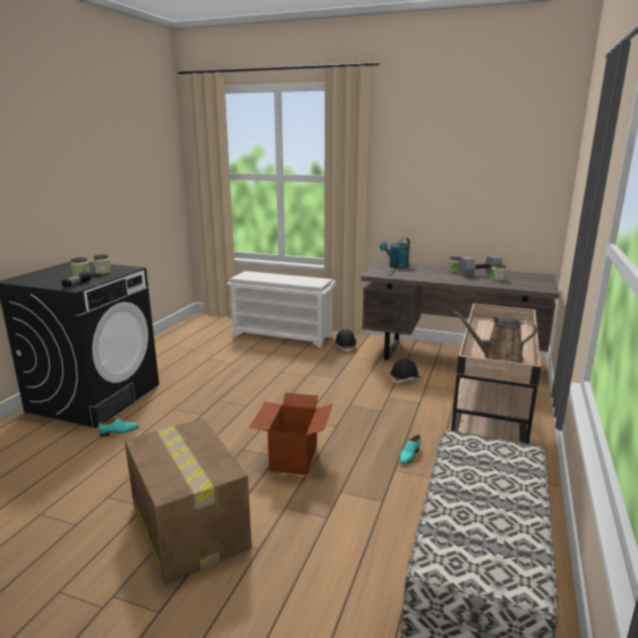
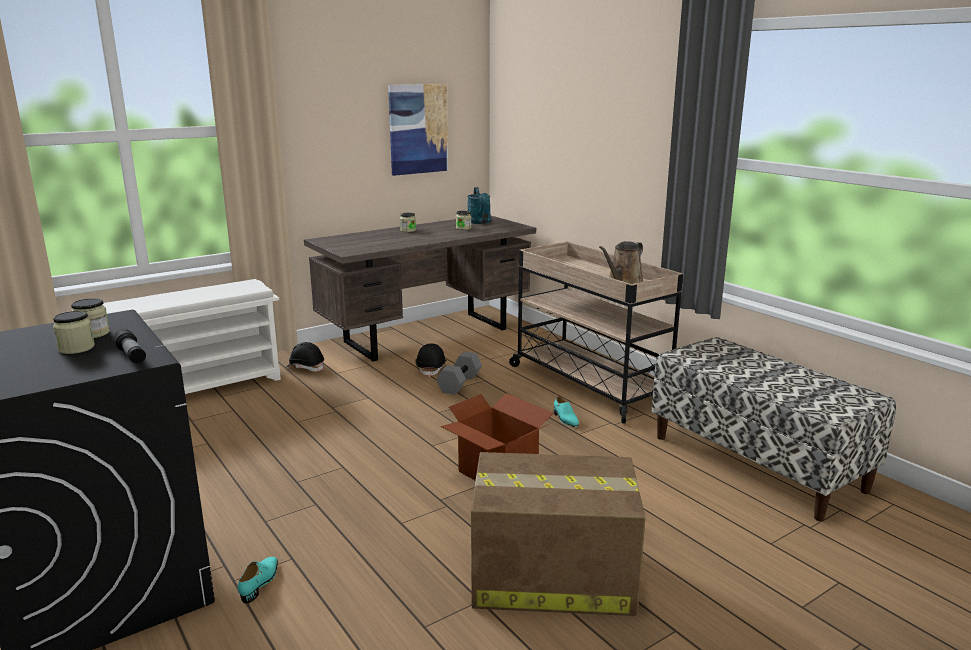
camera: 55 degrees left, 0 degrees up
turquoise watering can [380,238,410,268] -> turquoise watering can moved to [467,187,491,224]
grey dumbbell [458,255,503,277] -> grey dumbbell moved to [436,351,482,395]
none -> picture [388,84,448,176]

